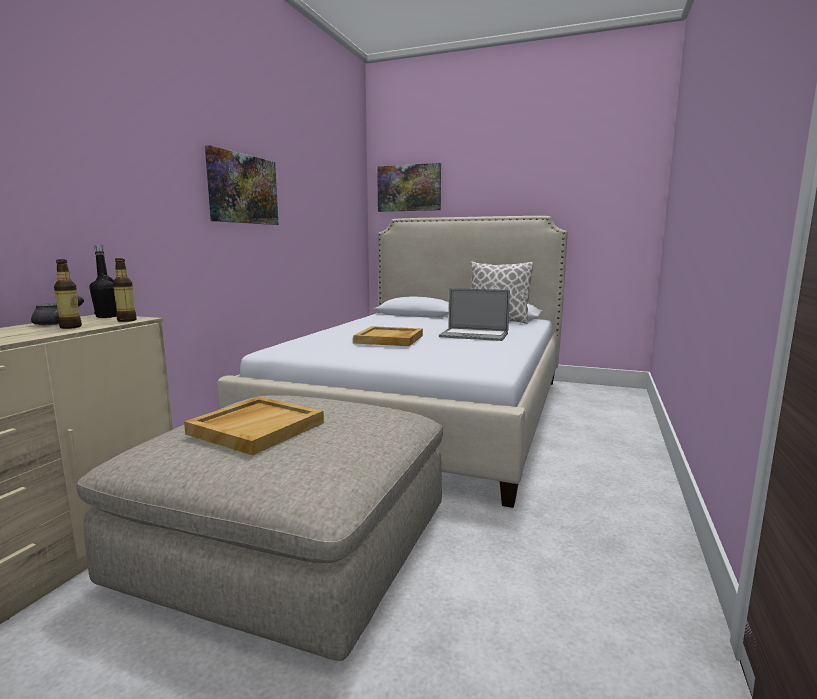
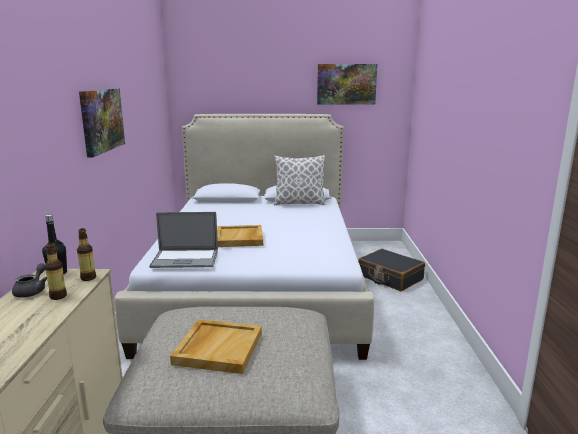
camera: 20 degrees left, 5 degrees up
picture [377,163,441,212] -> picture moved to [317,64,377,105]
laptop [439,288,510,341] -> laptop moved to [149,212,218,268]
none -> black suitcase [358,249,425,291]

